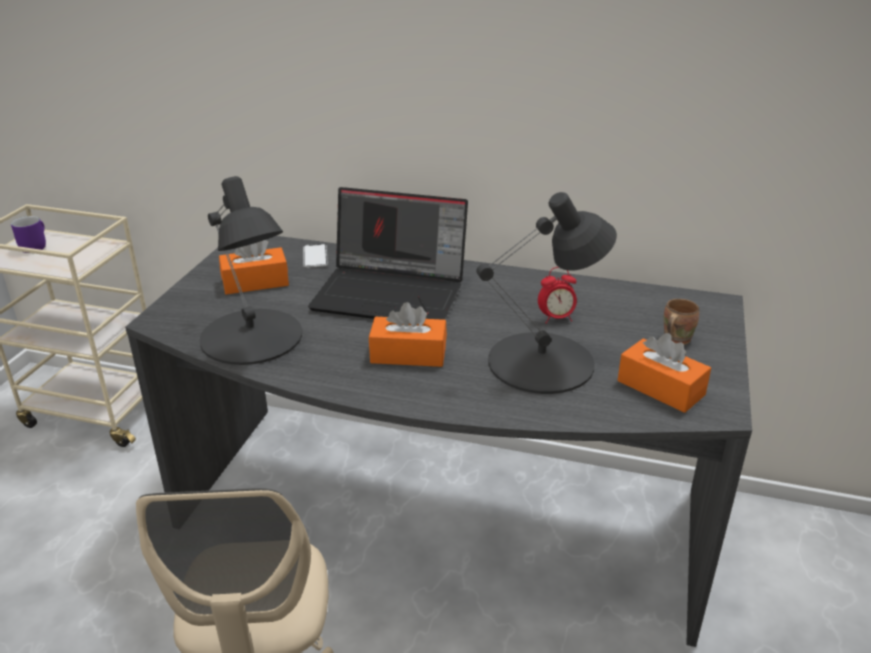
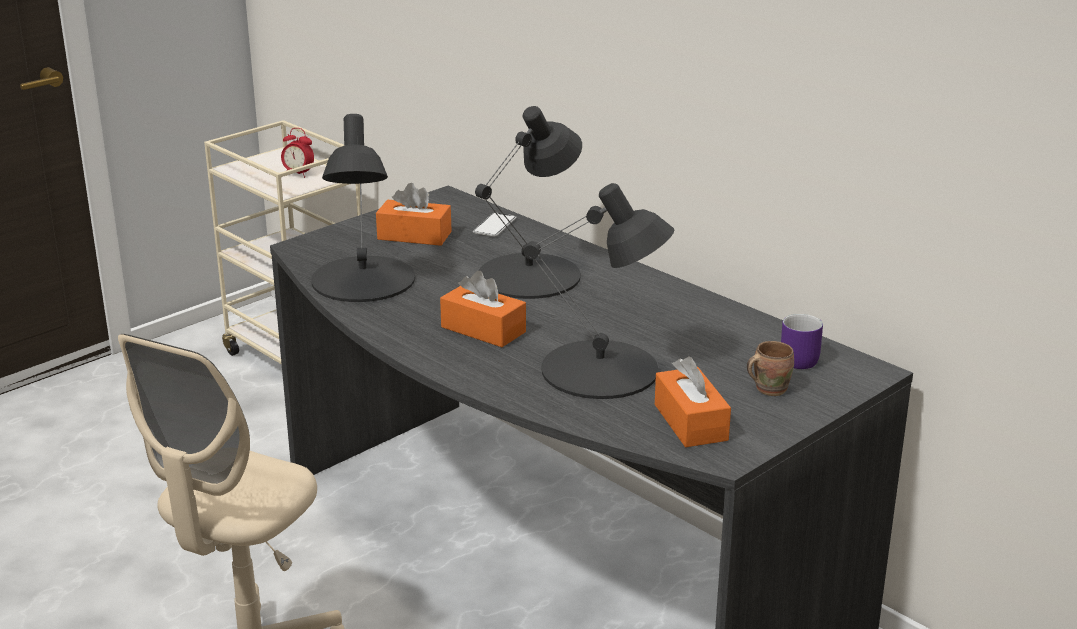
camera: 30 degrees right, 5 degrees down
purple mug [11,216,46,253] -> purple mug moved to [781,314,823,369]
laptop [308,187,468,320] -> black table lamp [475,106,582,299]
alarm clock [538,267,577,324] -> alarm clock moved to [281,128,314,178]

